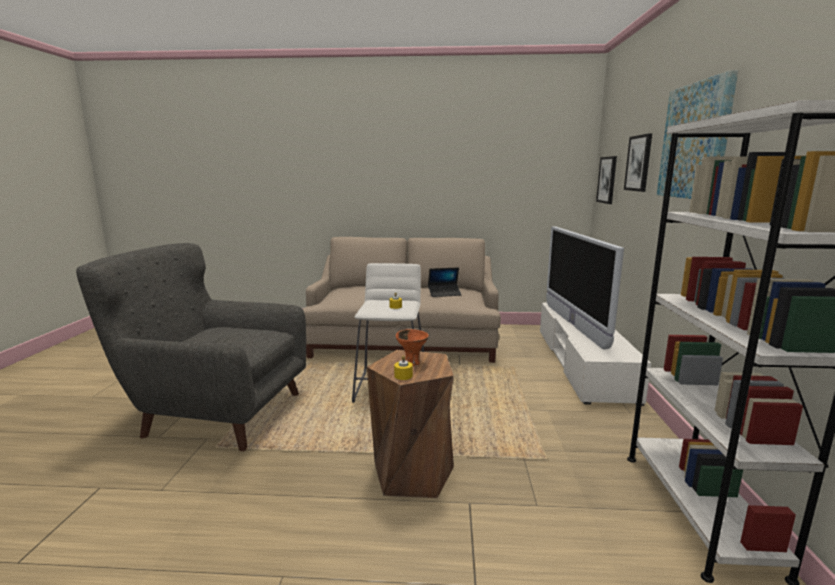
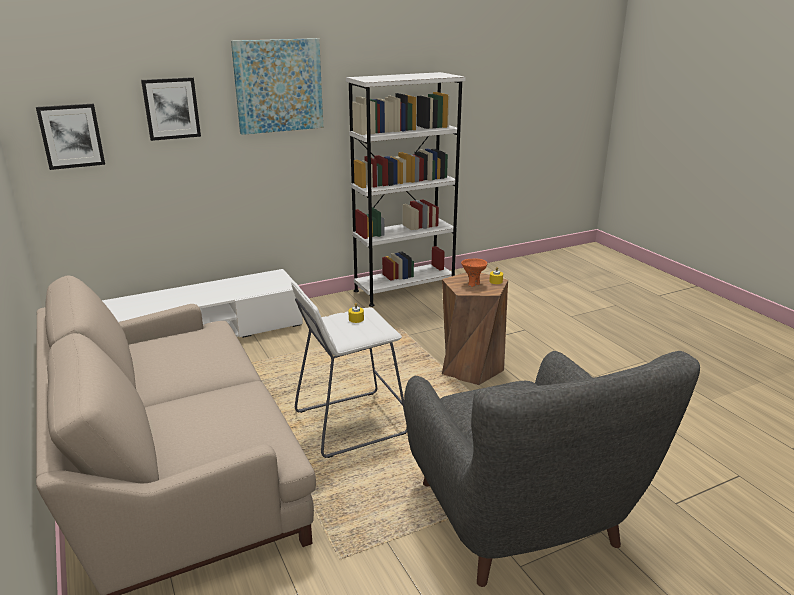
camera: 120 degrees left, 10 degrees up
laptop [428,267,462,297] -> none
television [546,227,624,349] -> none

